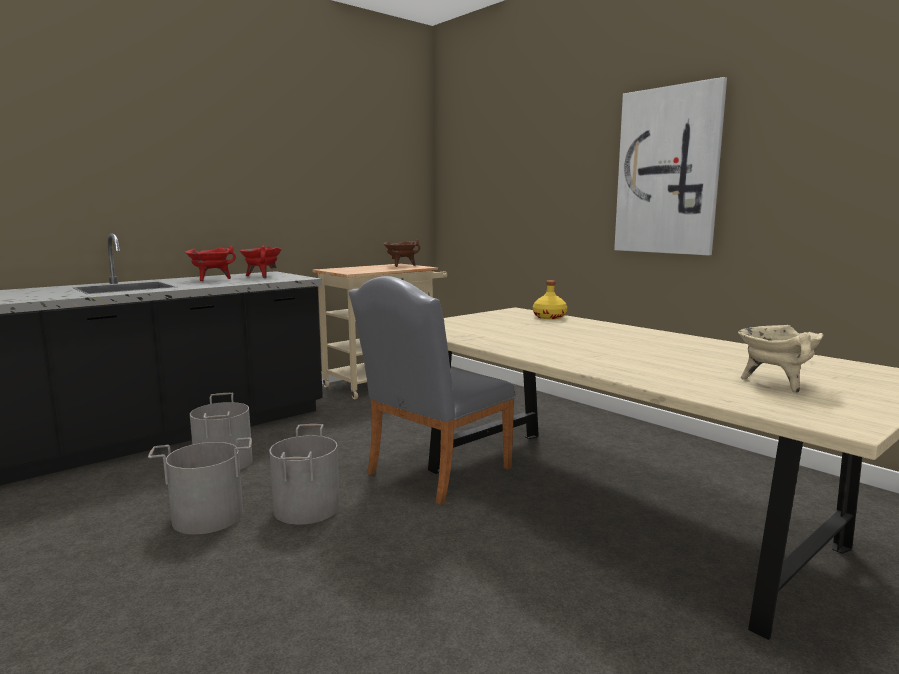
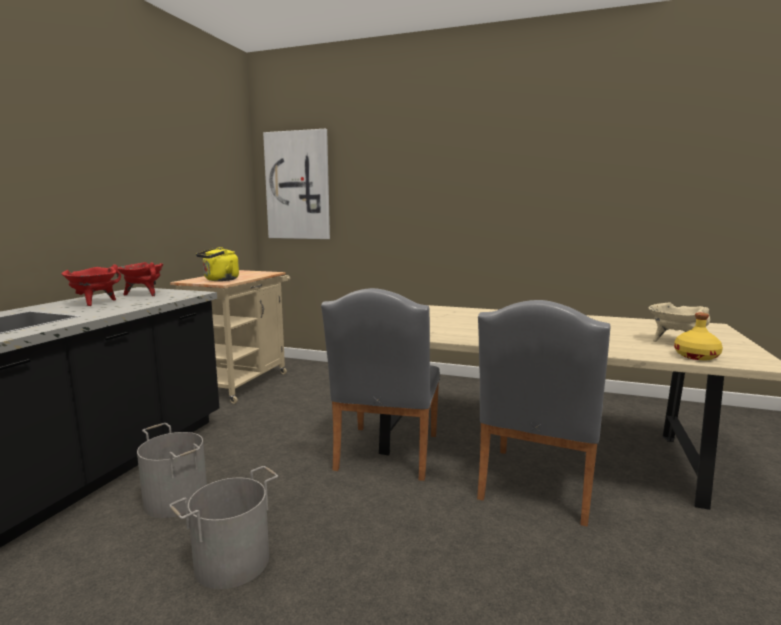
camera: 30 degrees left, 0 degrees up
grey bucket [270,424,340,524] -> none
brown cooking pot [383,239,420,267] -> none
yellow bottle [533,280,567,319] -> yellow bottle moved to [674,313,723,360]
picture [614,77,727,255] -> picture moved to [263,129,330,239]
none -> yellow kettle [196,247,239,281]
none -> grey chair [477,300,610,527]

